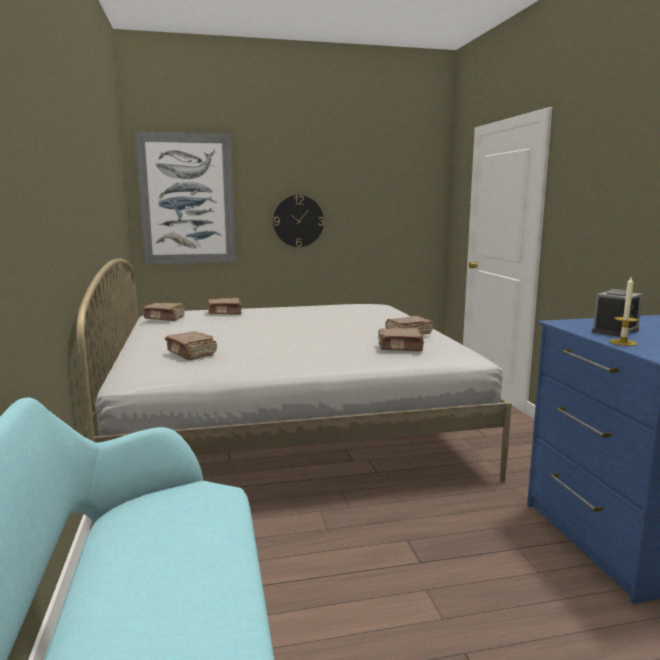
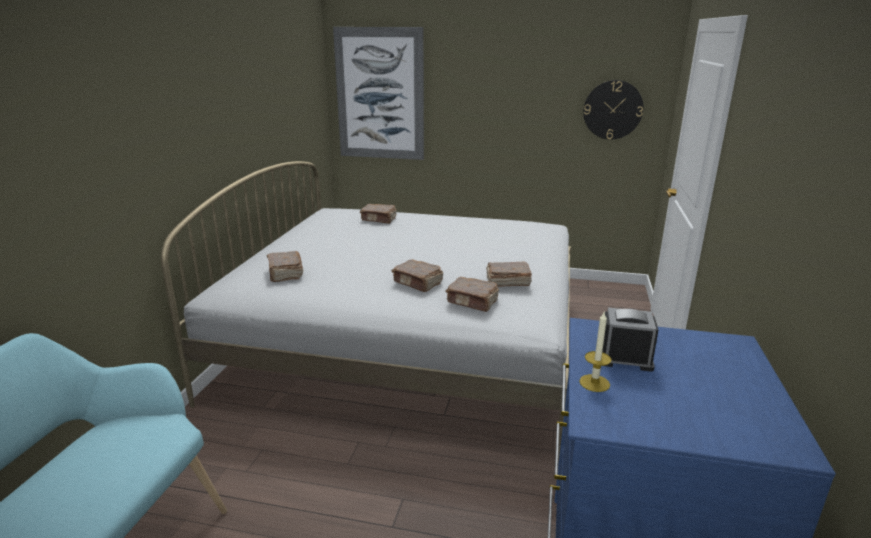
camera: 25 degrees right, 10 degrees up
brown book [142,303,185,321] -> brown book moved to [392,259,443,292]
wall clock [273,195,324,247] -> wall clock moved to [583,80,644,139]
alarm clock [592,289,643,337] -> alarm clock turned 150 degrees counterclockwise [602,307,658,372]

